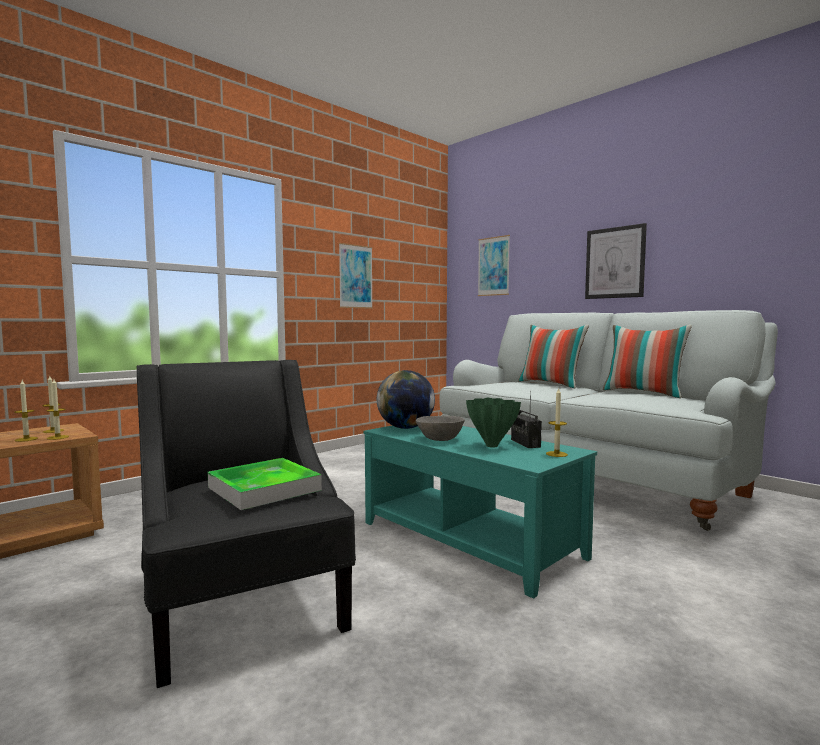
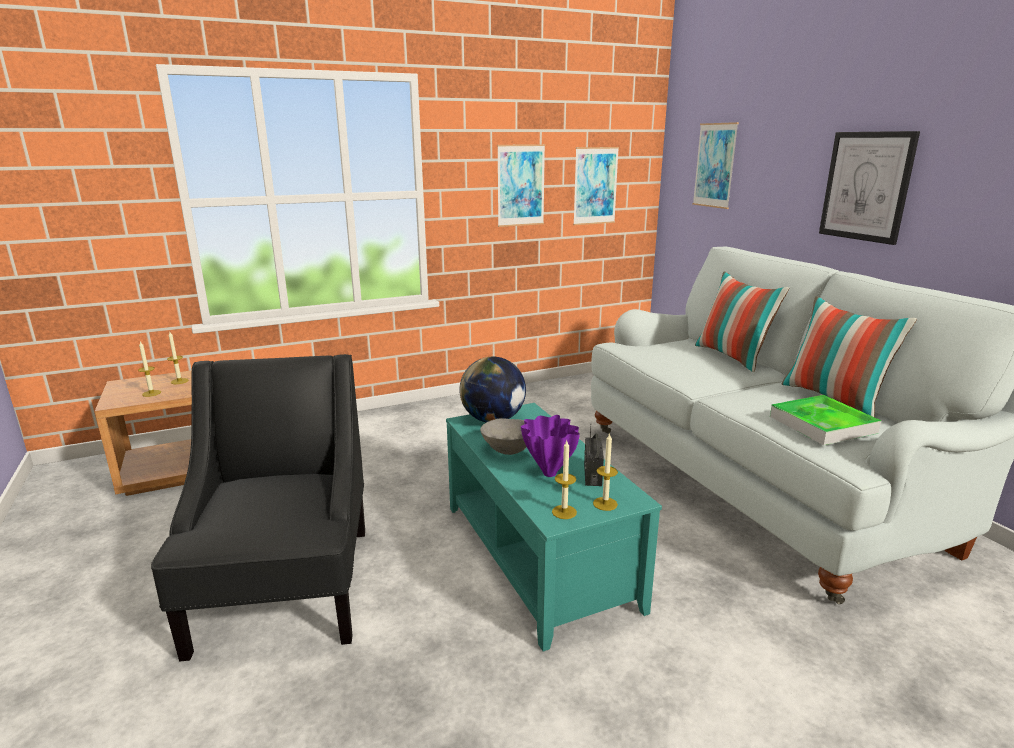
camera: 20 degrees right, 15 degrees up
candle [46,379,69,440] -> candle moved to [552,441,577,519]
tray [208,458,322,510] -> tray moved to [770,395,881,445]
green vase [466,398,521,448] -> purple vase [521,415,580,477]
none -> picture [573,147,619,225]

